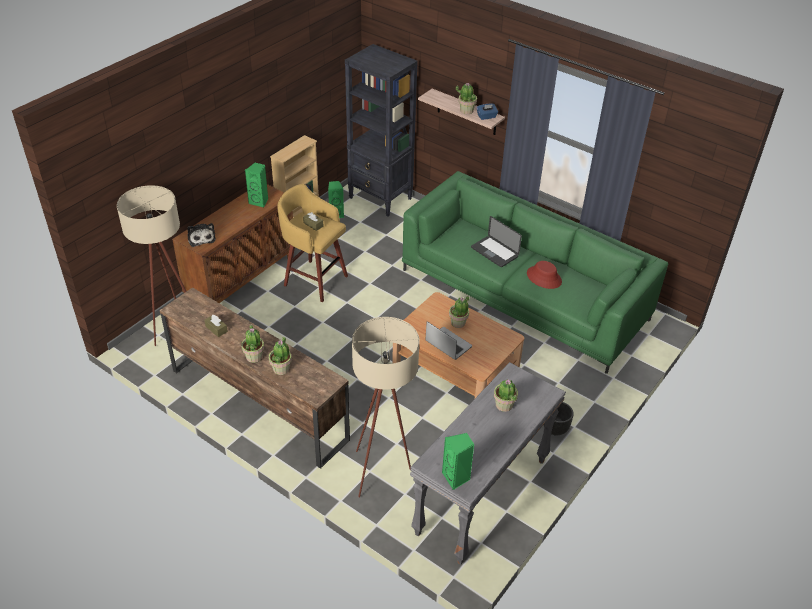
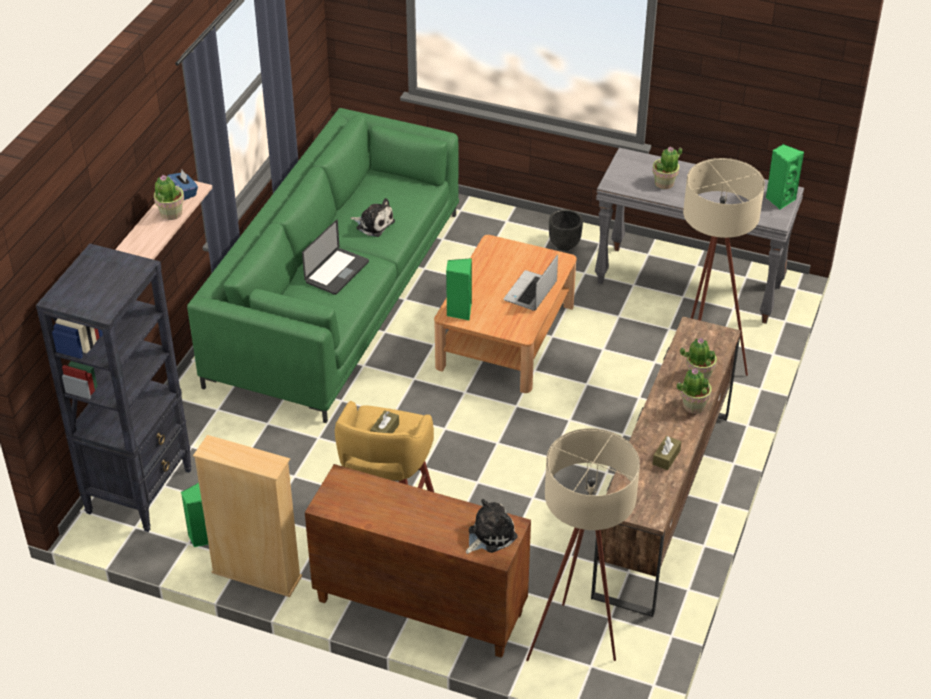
camera: 105 degrees left, 0 degrees up
green speaker [245,163,269,207] -> green speaker moved to [446,258,472,321]
potted plant [449,296,469,328] -> none
red hat [527,261,562,289] -> plush toy [350,198,395,237]

